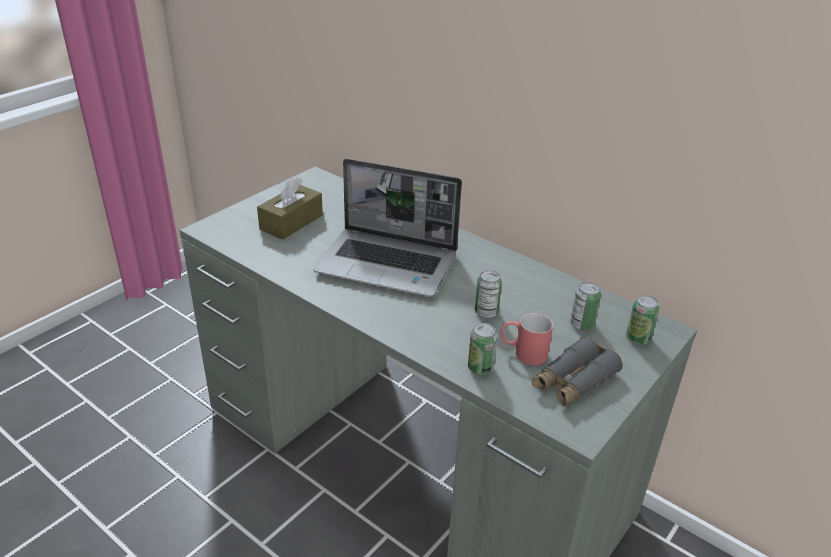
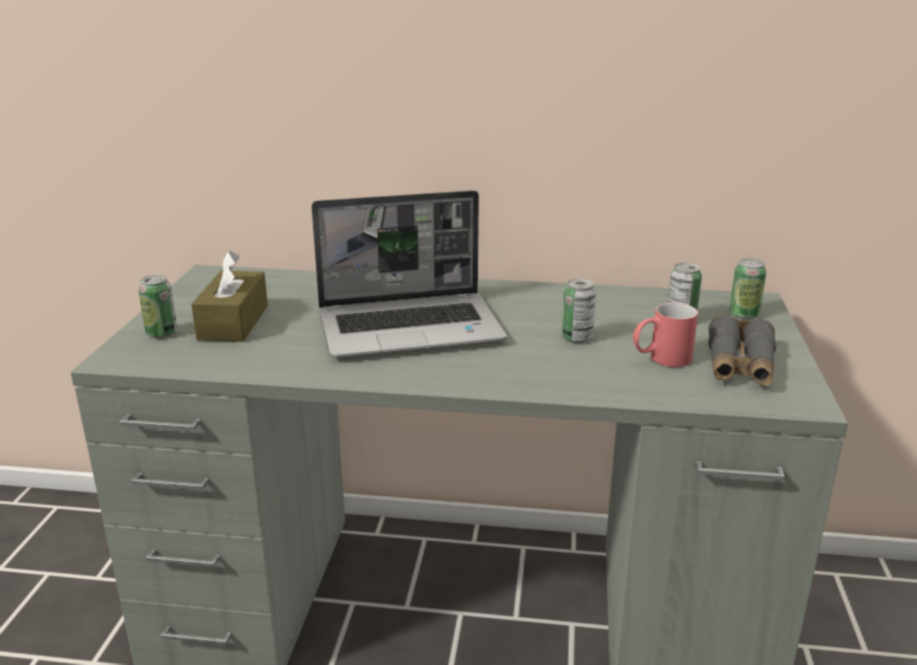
camera: 30 degrees left, 10 degrees down
can [468,323,498,375] -> can moved to [138,275,177,338]

